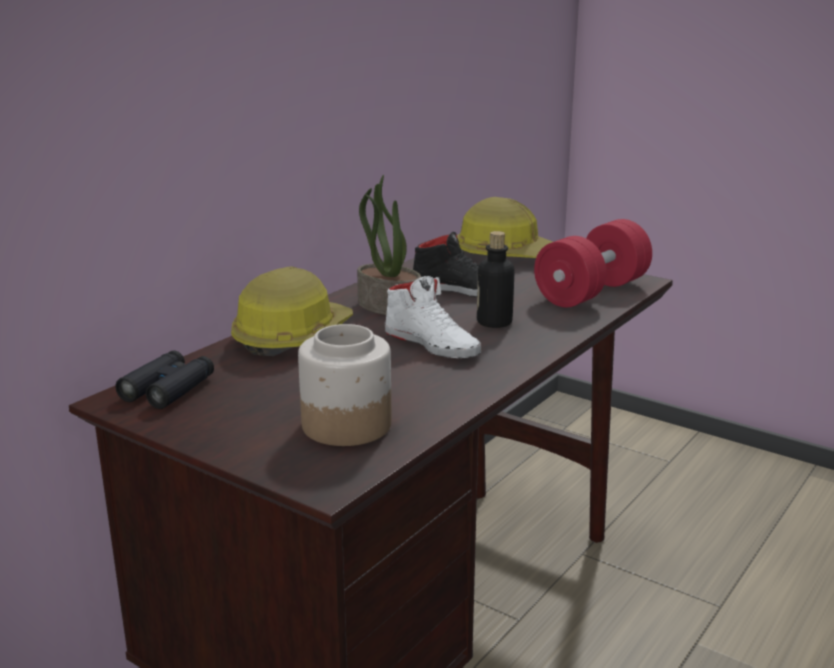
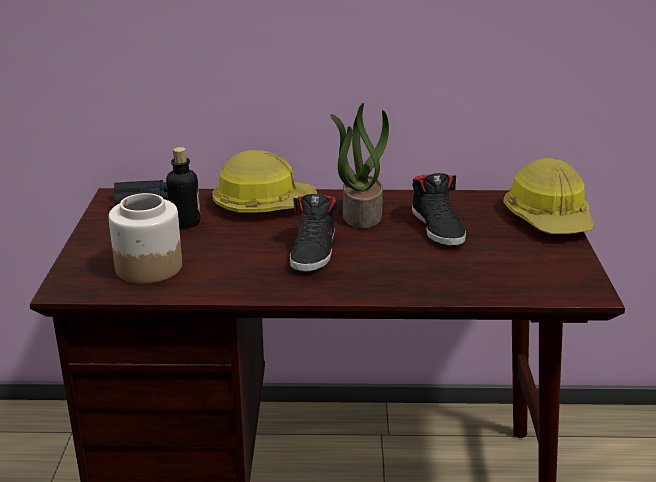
camera: 55 degrees right, 5 degrees up
white shoe [385,276,481,358] -> black shoe [290,194,340,272]
bottle [477,231,515,328] -> bottle moved to [166,147,200,229]
red dumbbell [534,219,652,307] -> none

